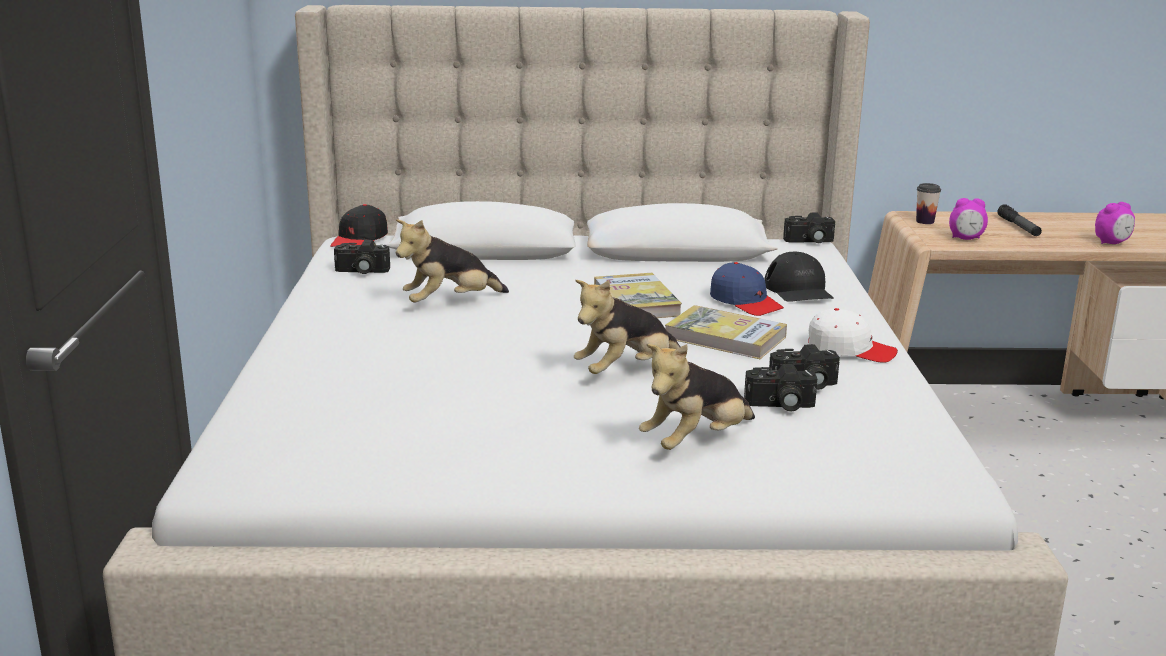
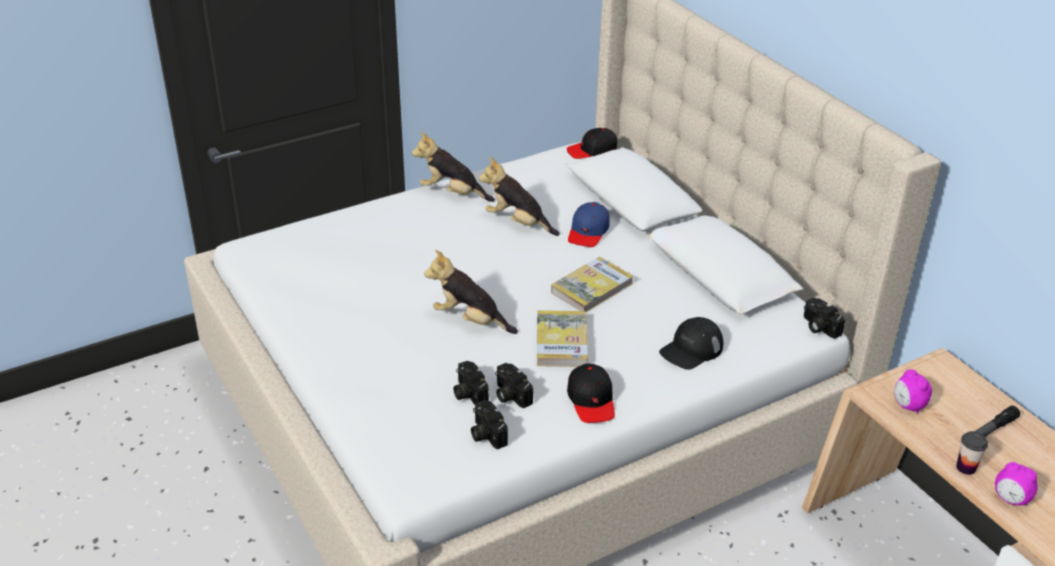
camera: 60 degrees right, 15 degrees up
camera [334,240,390,274] -> camera moved to [471,400,508,449]
plush toy [639,344,755,450] -> plush toy moved to [412,132,495,202]
blue cap [710,262,784,316] -> blue cap moved to [568,202,610,247]
white cap [808,308,898,363] -> black cap [567,363,615,423]
cup [916,183,941,224] -> cup moved to [956,431,988,475]

